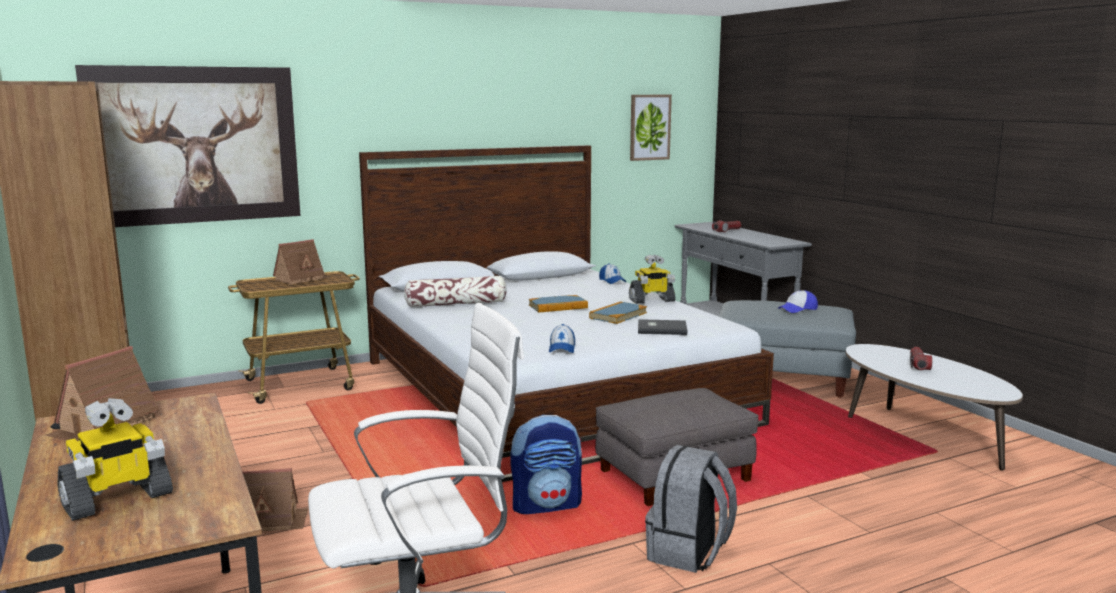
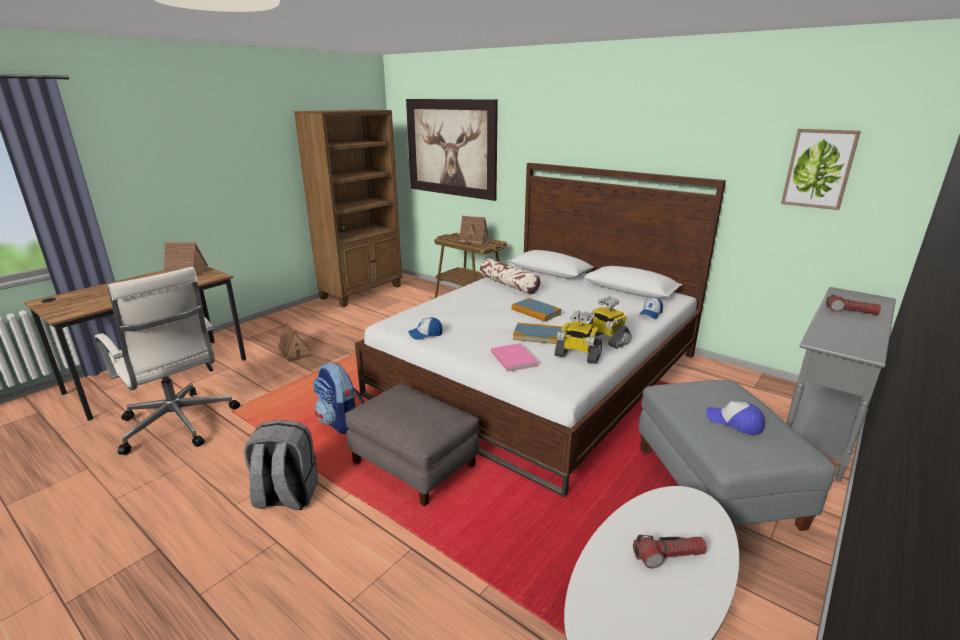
camera: 65 degrees right, 10 degrees up
toy robot [57,398,173,521] -> toy robot moved to [554,311,602,364]
grey book [638,319,687,335] -> pink book [491,343,538,372]

